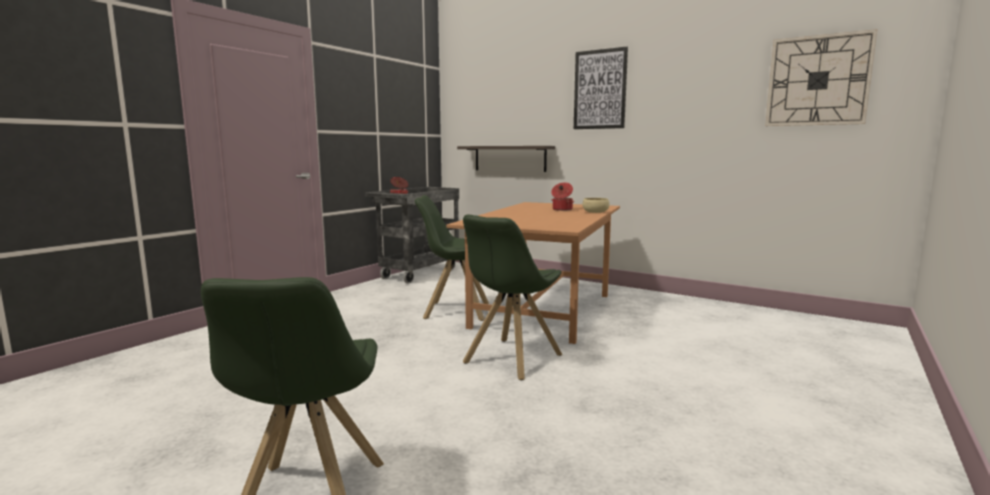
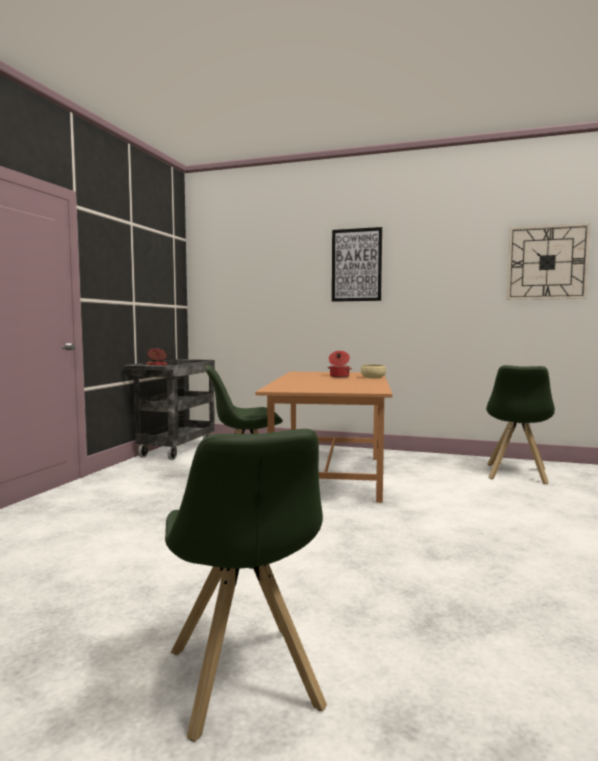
camera: 15 degrees left, 5 degrees down
shelf [457,146,555,172] -> none
green chair [463,215,562,380] -> green chair moved to [486,365,555,484]

